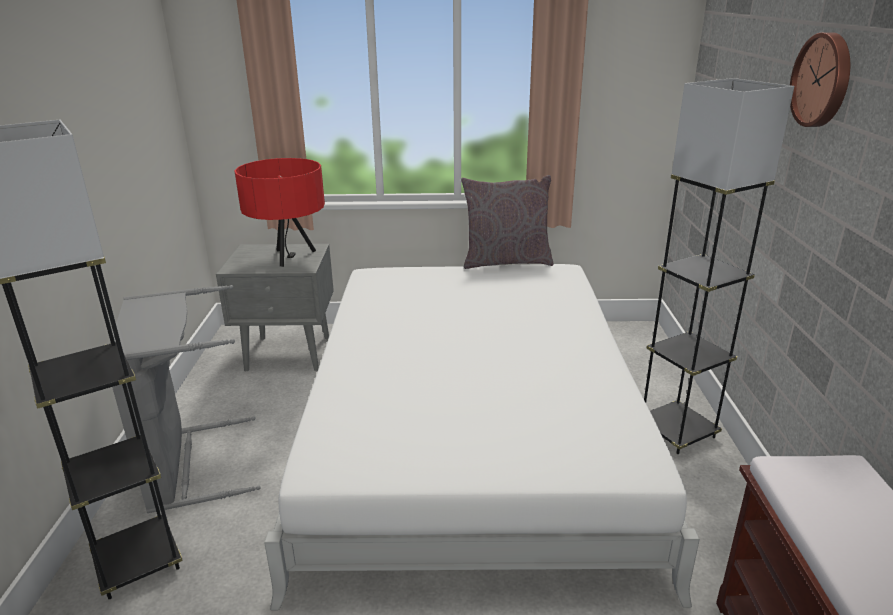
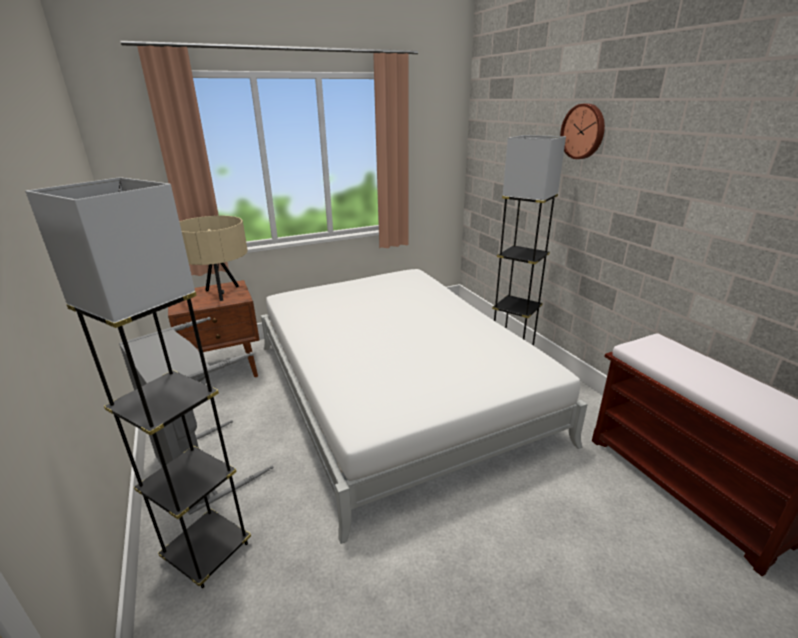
camera: 25 degrees left, 0 degrees up
grey nightstand [216,244,334,371] -> brown nightstand [168,280,260,377]
red table lamp [235,158,325,267] -> beige table lamp [179,216,248,301]
grey pillow [461,175,554,269] -> none

